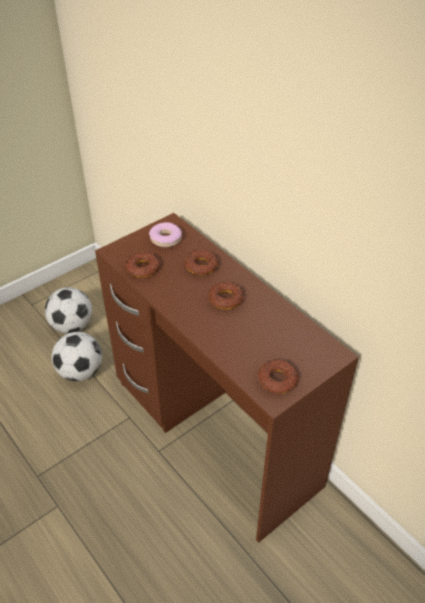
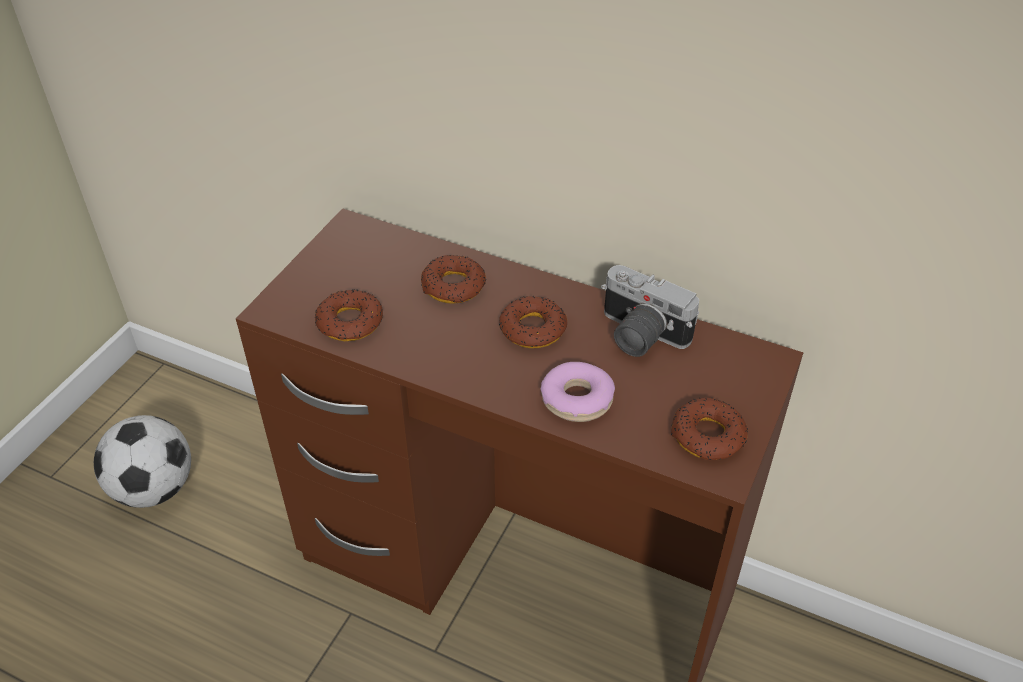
camera: 25 degrees left, 0 degrees up
football [52,332,102,381] -> none
donut [149,222,182,247] -> donut moved to [541,362,615,422]
none -> camera [601,265,699,357]

